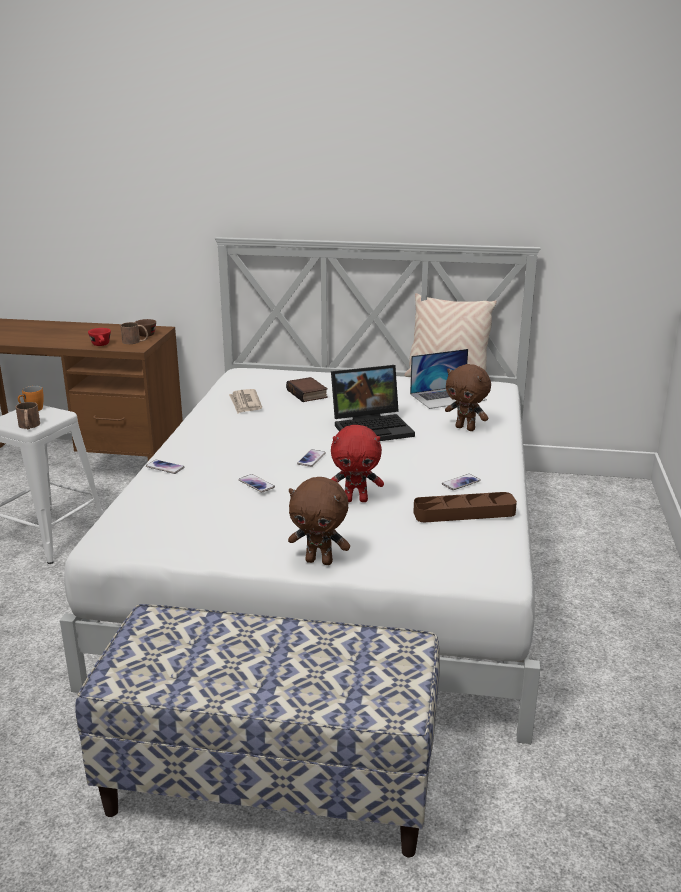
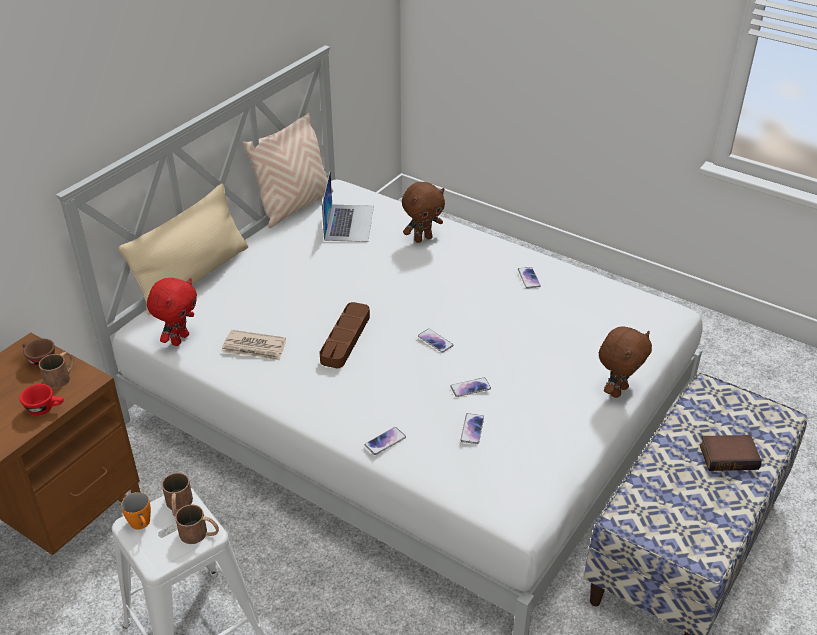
camera: 65 degrees left, 15 degrees up
book [286,377,328,402] -> book moved to [700,435,762,471]
laptop [331,365,415,441] -> none
red plush toy [331,425,384,502] -> red plush toy moved to [147,278,197,346]
brown tray [413,492,517,522] -> brown tray moved to [320,302,370,368]
none -> beige pillow [118,183,248,315]
none -> brown mug [162,473,193,516]
none -> phone [460,413,484,444]

